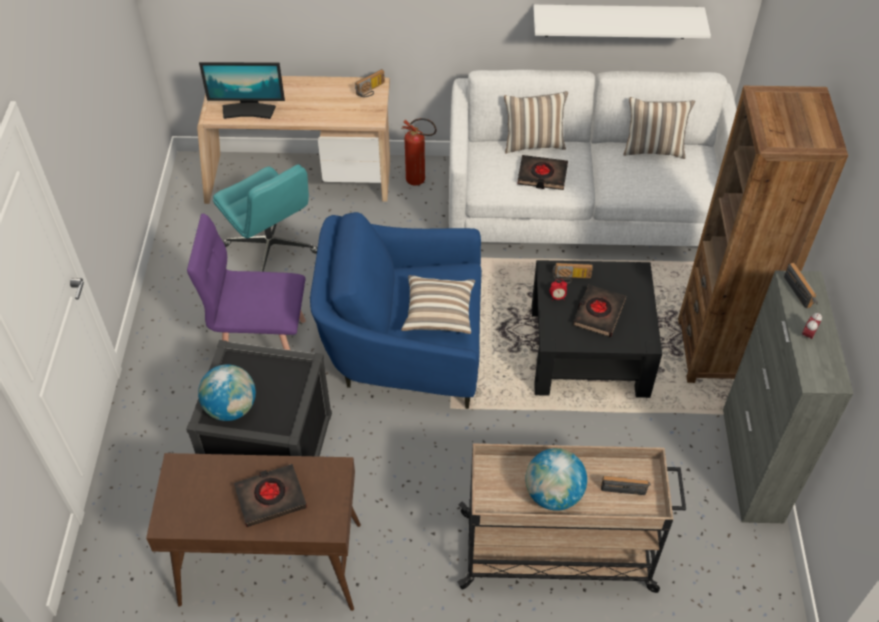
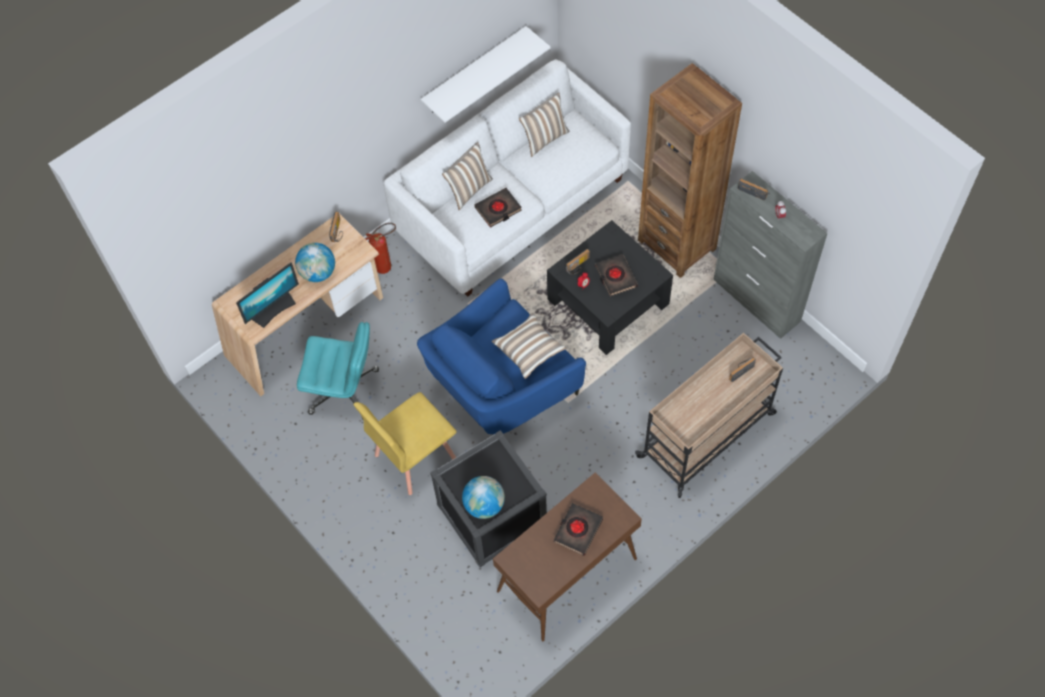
camera: 40 degrees left, 10 degrees up
purple chair [187,214,306,350] -> yellow chair [353,392,457,495]
globe [525,448,587,511] -> globe moved to [295,243,335,282]

